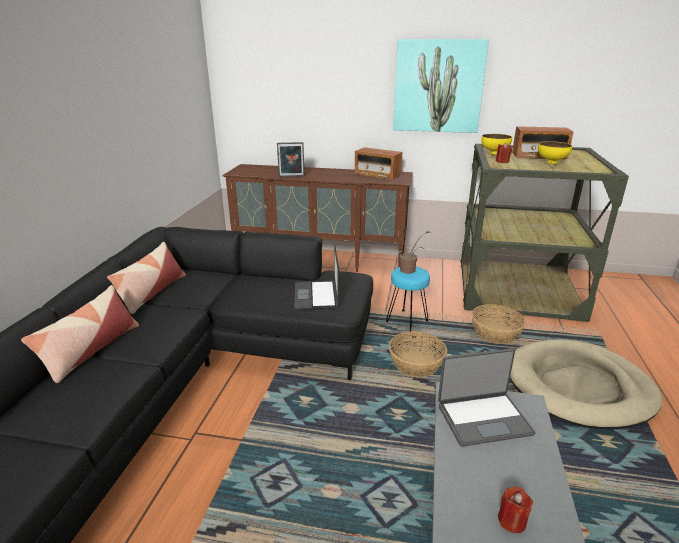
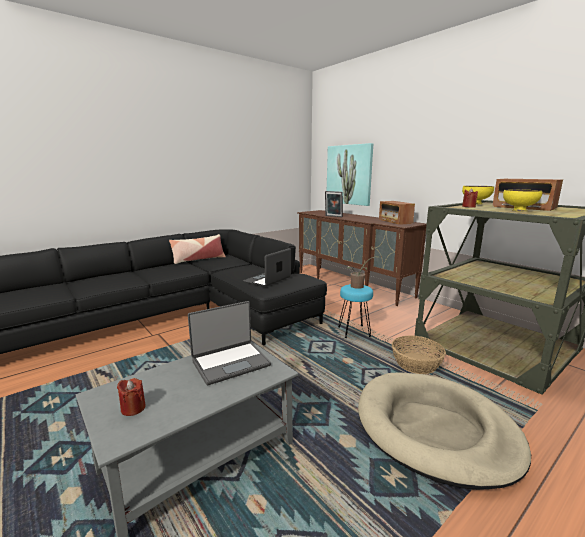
camera: 40 degrees right, 10 degrees down
pillow [21,285,139,383] -> none
basket [389,331,447,377] -> none
picture [393,39,489,133] -> picture moved to [327,143,373,206]
laptop [438,348,536,447] -> laptop turned 60 degrees counterclockwise [188,301,271,385]

